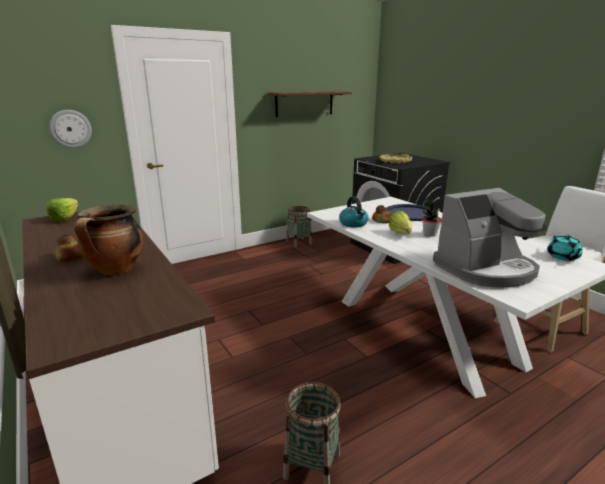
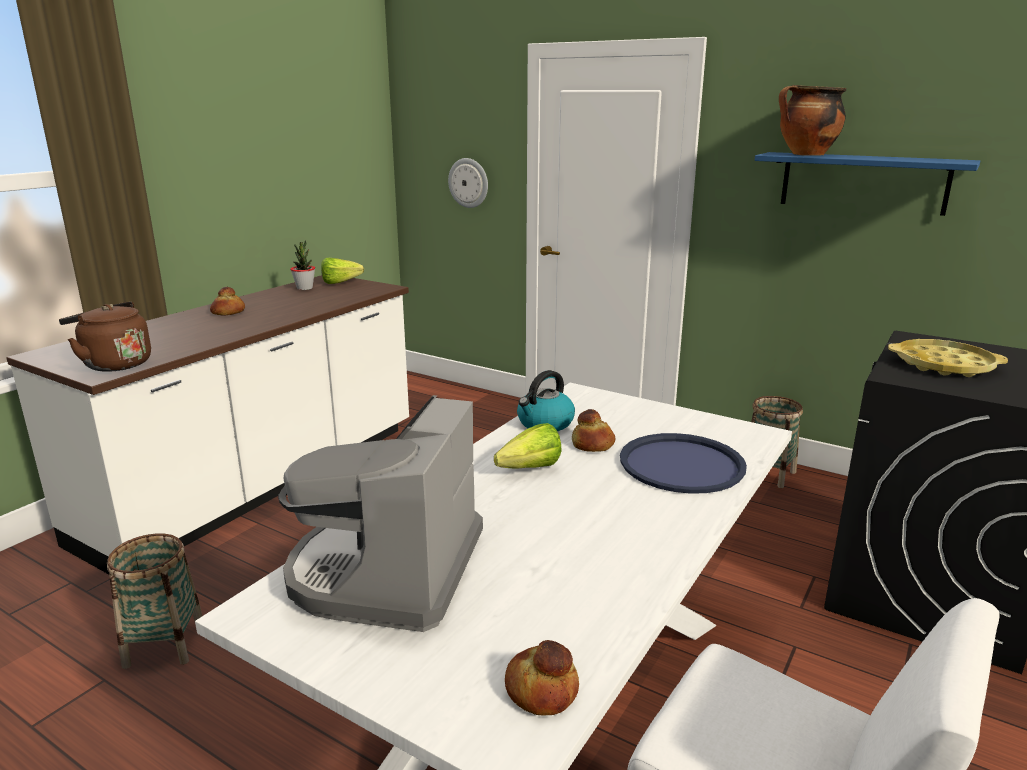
camera: 65 degrees right, 0 degrees up
cooking pot [74,205,143,275] -> cooking pot moved to [779,85,846,156]
brown shelf [267,91,352,117] -> blue shelf [755,152,980,216]
potted plant [422,197,442,237] -> potted plant moved to [290,240,315,290]
coffee machine [433,188,547,288] -> coffee machine turned 60 degrees clockwise [278,395,483,632]
turquoise teapot [547,235,583,261] -> bread [505,640,579,715]
none -> brown kettle [59,302,151,371]

